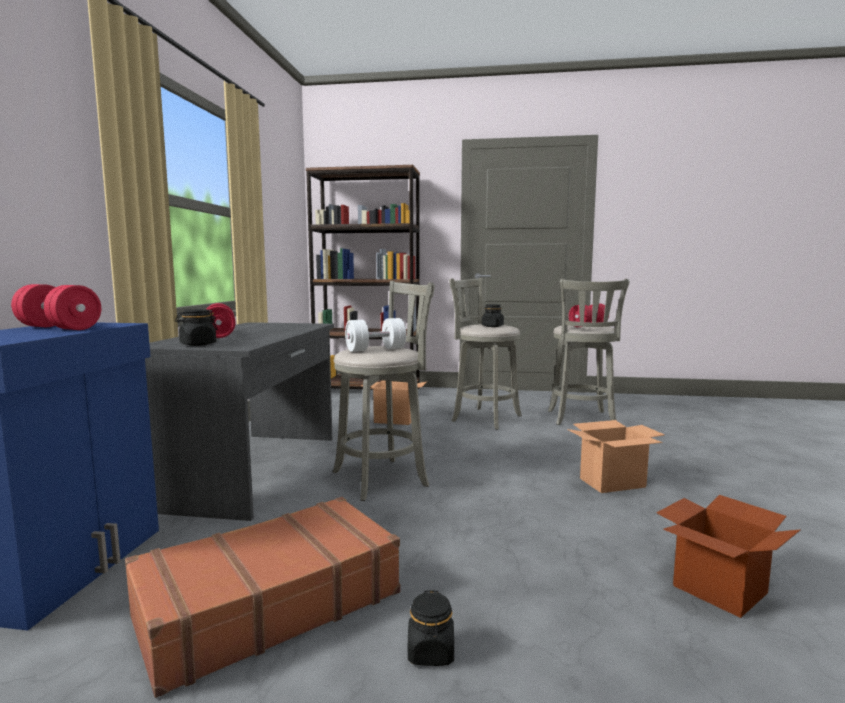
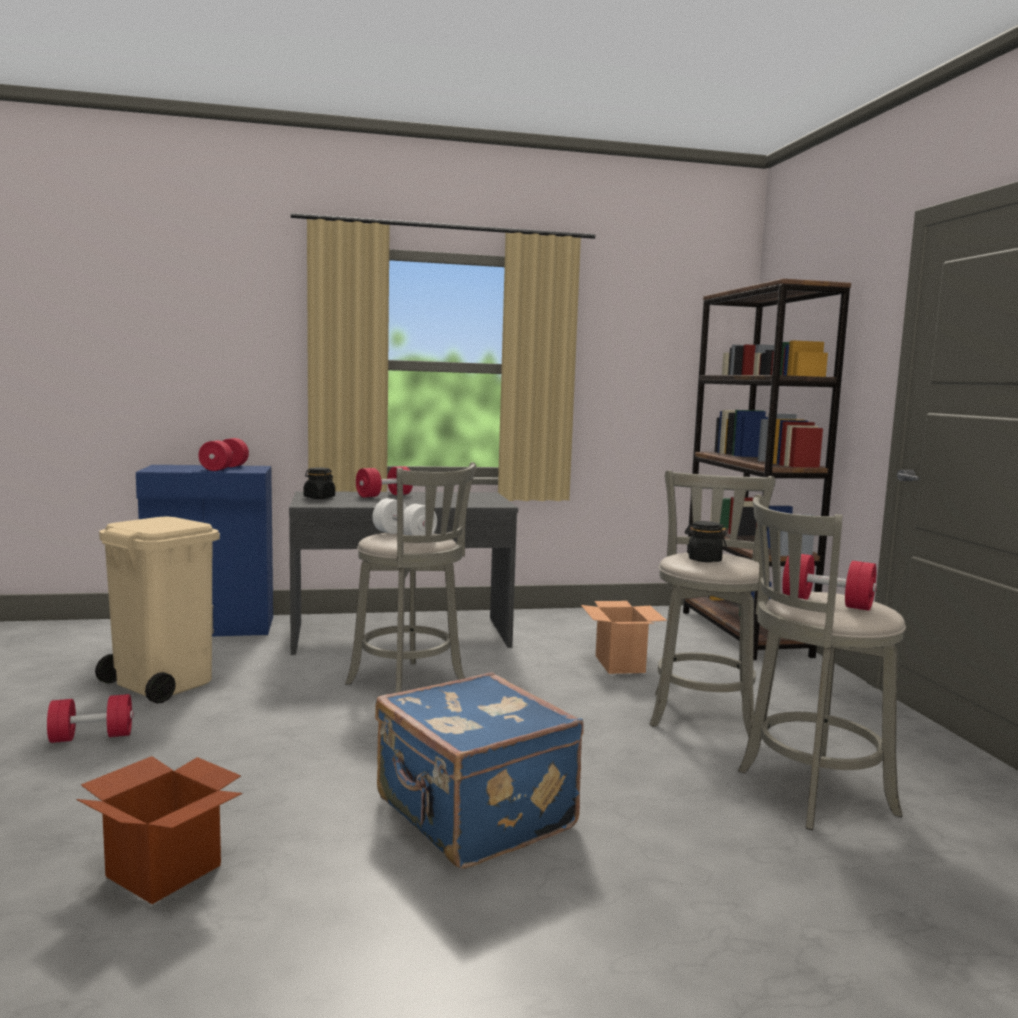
camera: 70 degrees right, 0 degrees up
brown suitcase [125,497,401,698] -> beige trash can [95,517,220,704]
black jar [408,590,454,666] -> red dumbbell [47,694,133,743]
cardboard box [567,420,665,493] -> blue suitcase [375,672,584,869]

